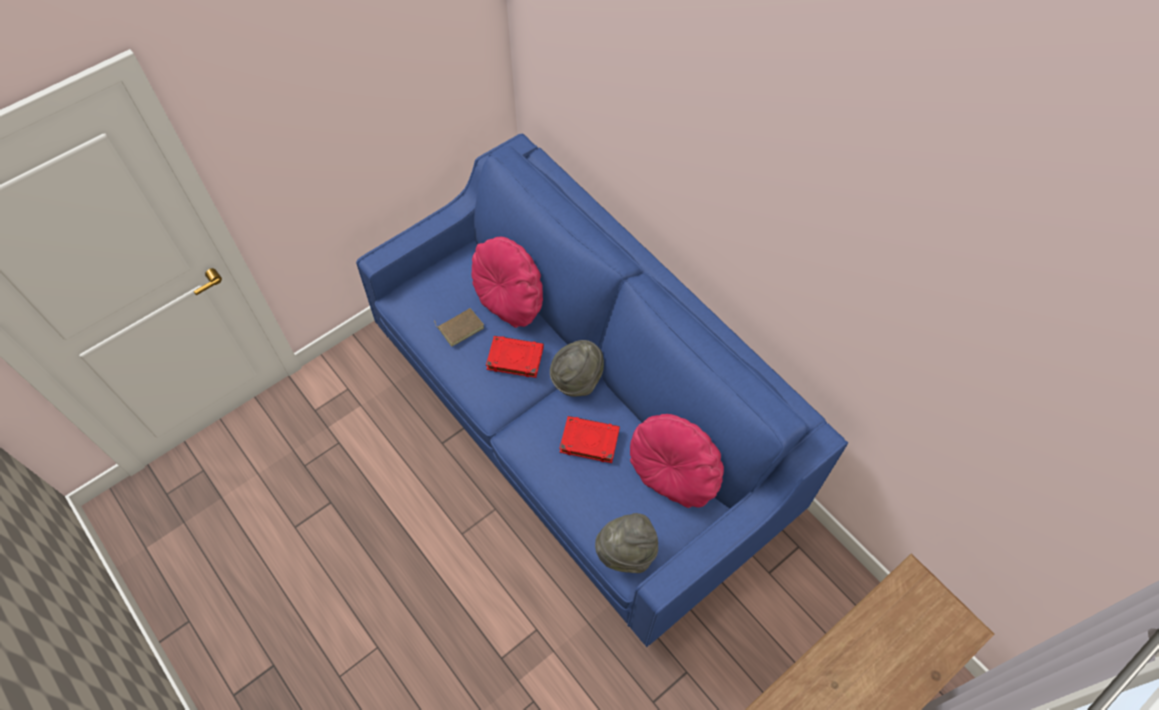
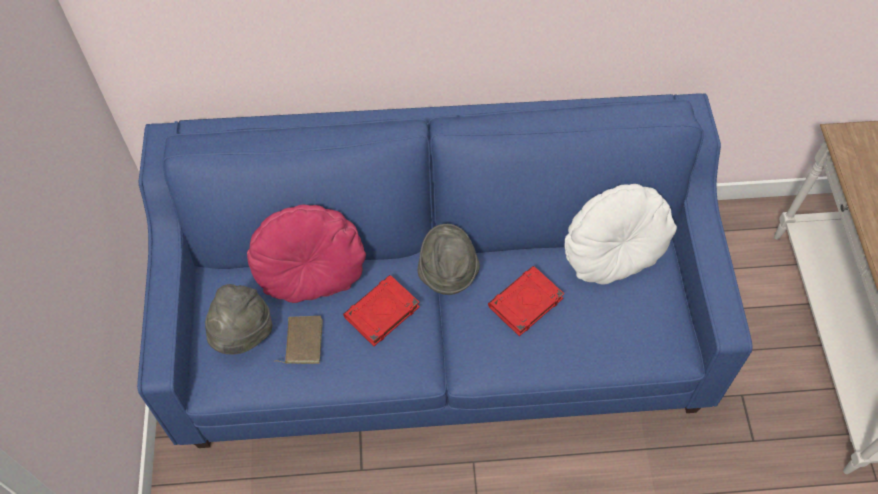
camera: 55 degrees left, 0 degrees up
grey hat [595,513,658,573] -> grey hat moved to [205,284,272,354]
pink pillow [630,414,724,508] -> white pillow [564,184,677,284]

